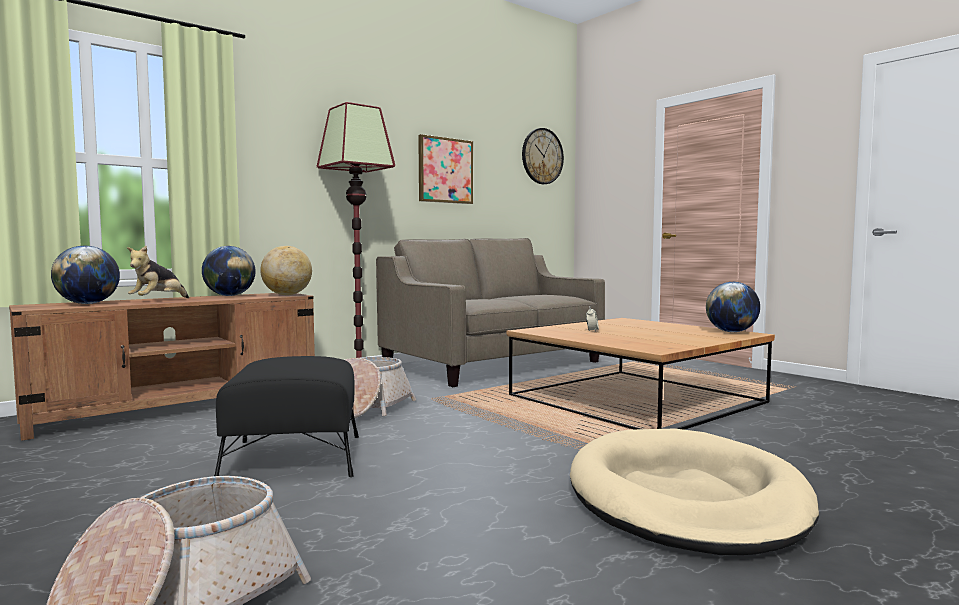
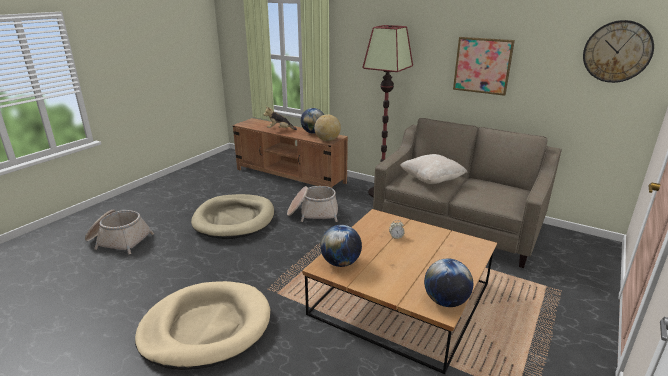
camera: 70 degrees right, 20 degrees up
globe [51,245,120,304] -> globe moved to [320,225,362,267]
black ottoman [214,356,359,477] -> beige dog bed [191,194,274,239]
none -> beige pillow [400,154,467,184]

